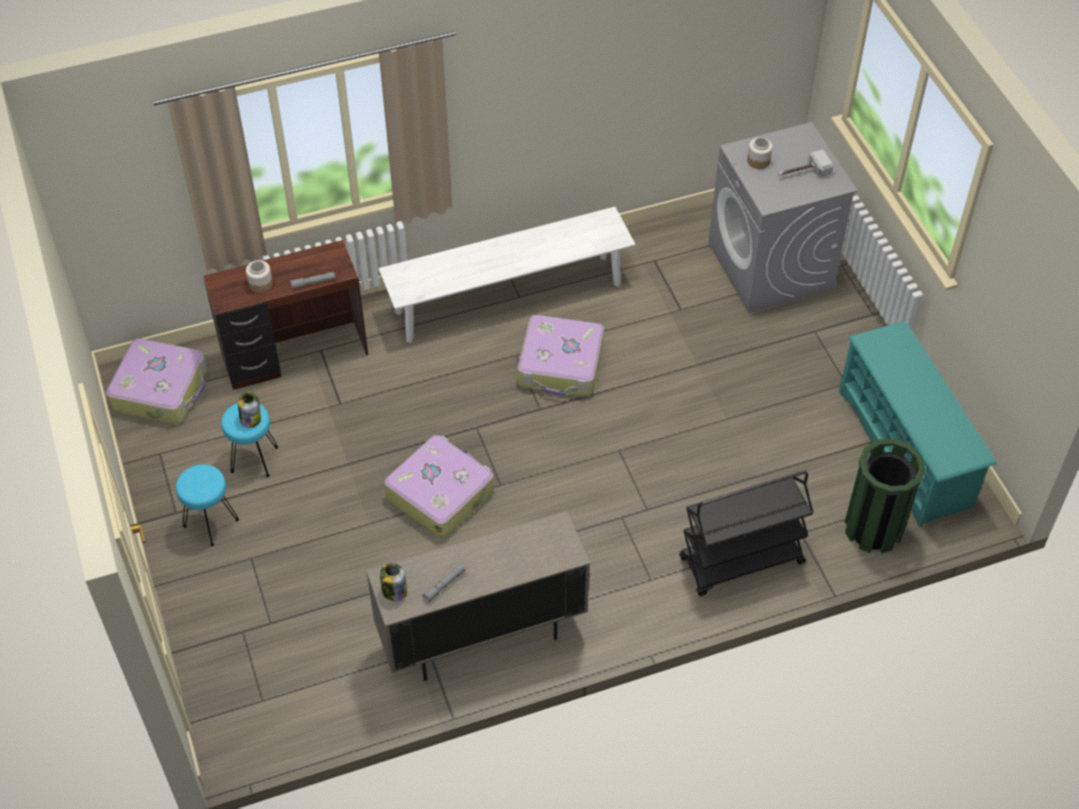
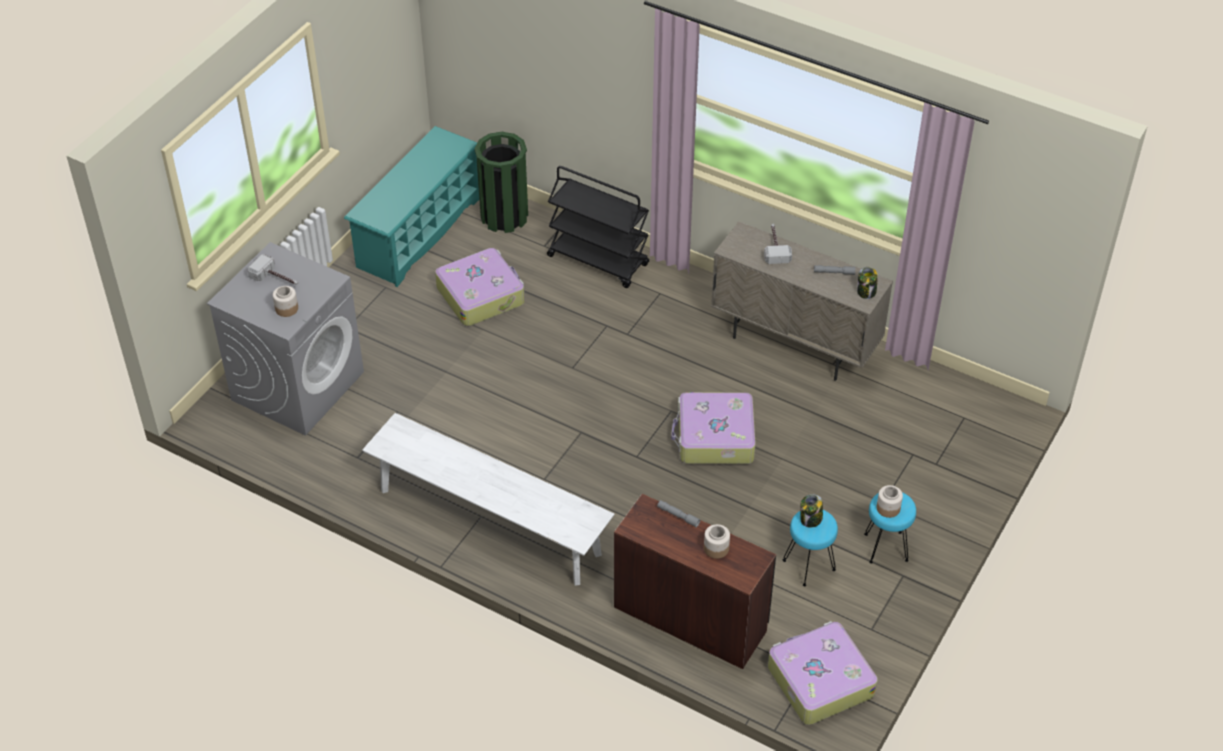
camera: 130 degrees left, 5 degrees down
suitcase [518,315,604,397] -> suitcase moved to [435,248,524,326]
none -> hammer [764,224,792,264]
none -> jar [876,485,903,518]

